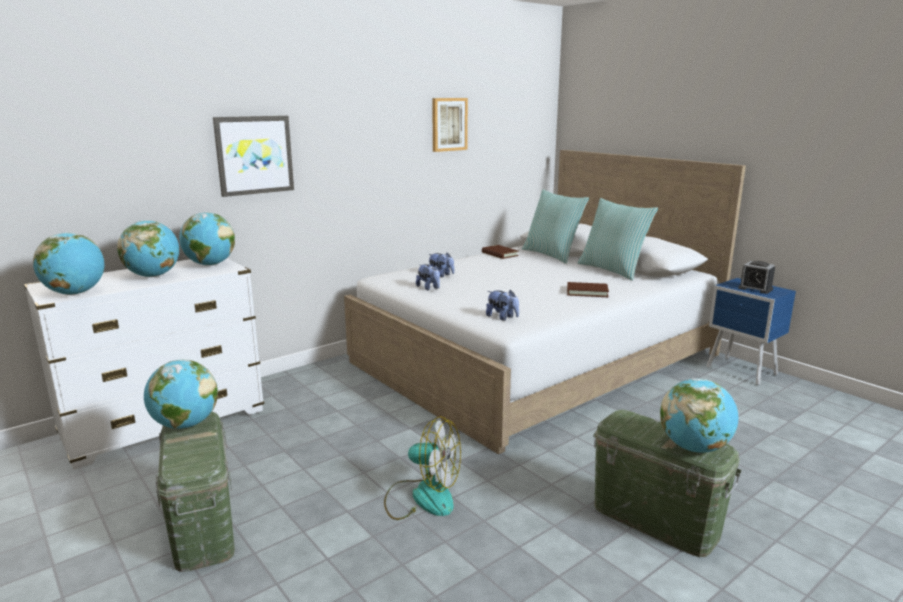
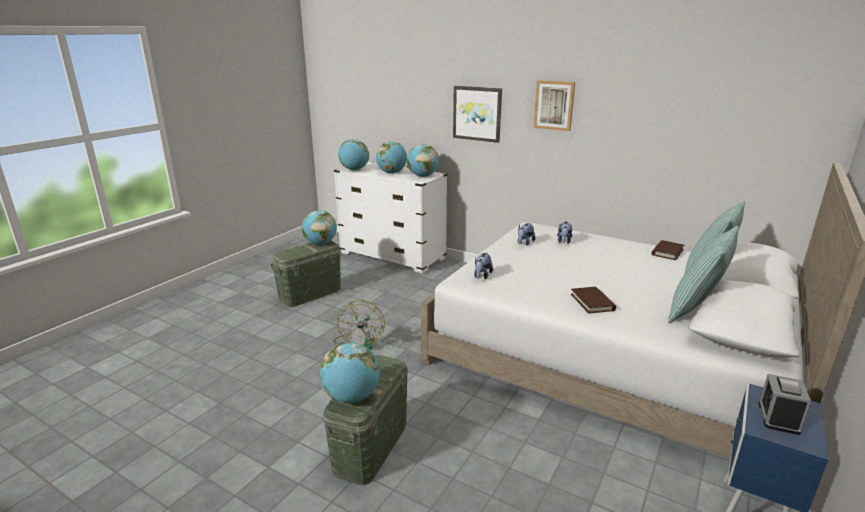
camera: 70 degrees right, 5 degrees up
picture [432,98,468,152] -> picture moved to [533,80,575,131]

